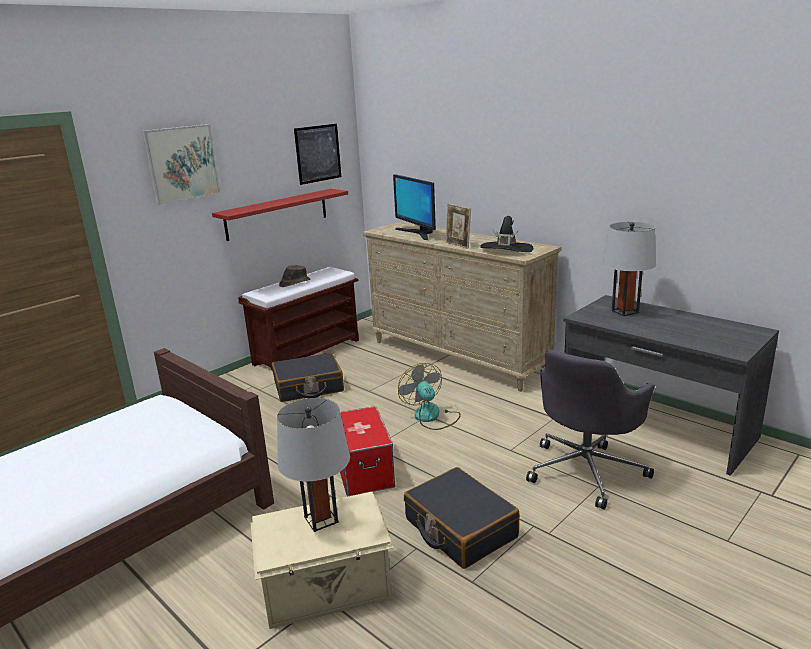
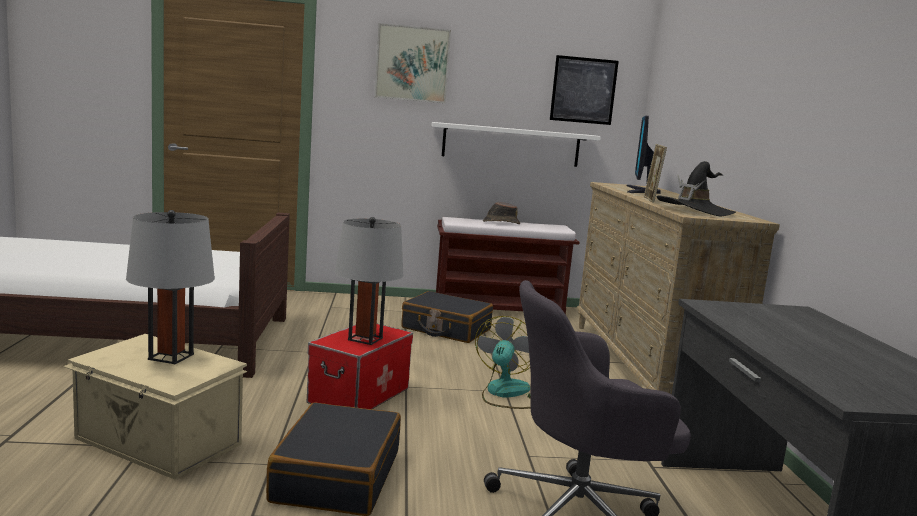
camera: 40 degrees right, 10 degrees down
red shelf [212,189,348,241] -> white shelf [431,122,601,167]
grey table lamp [603,222,656,316] -> grey table lamp moved to [335,217,404,345]

